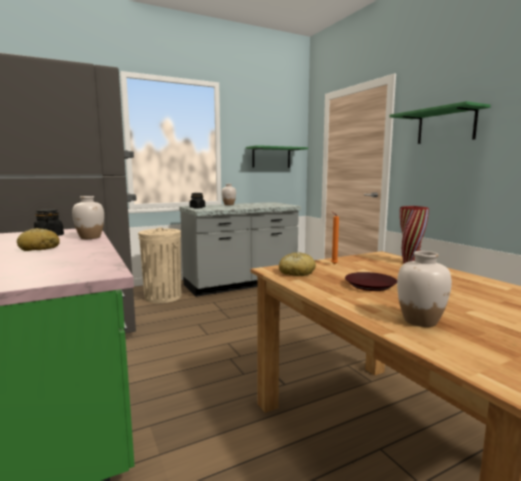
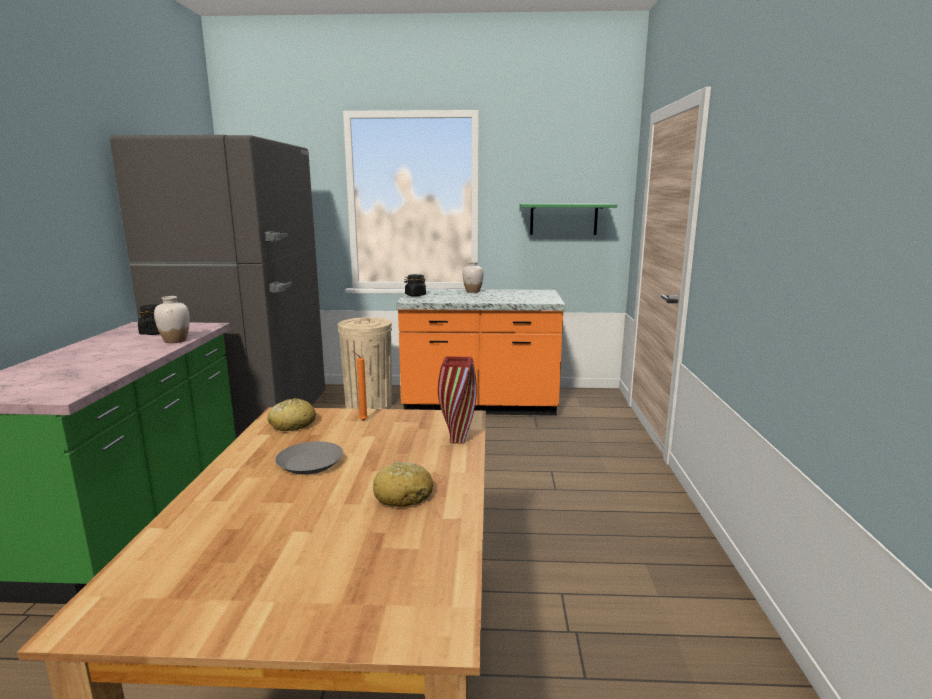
camera: 30 degrees right, 5 degrees up
bread [17,228,60,251] -> bread moved to [373,462,433,507]
grey counter [179,202,301,297] -> orange counter [396,289,565,416]
brown plate [345,272,397,291] -> grey plate [275,441,343,475]
green shelf [389,101,491,144] -> none
white vase [397,251,452,327] -> none

